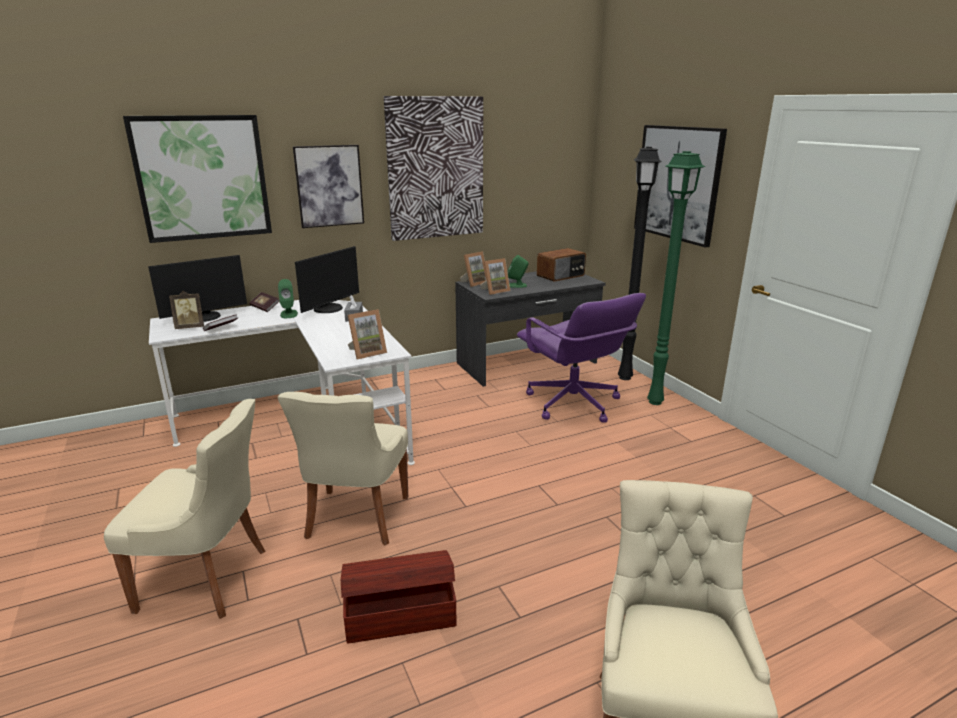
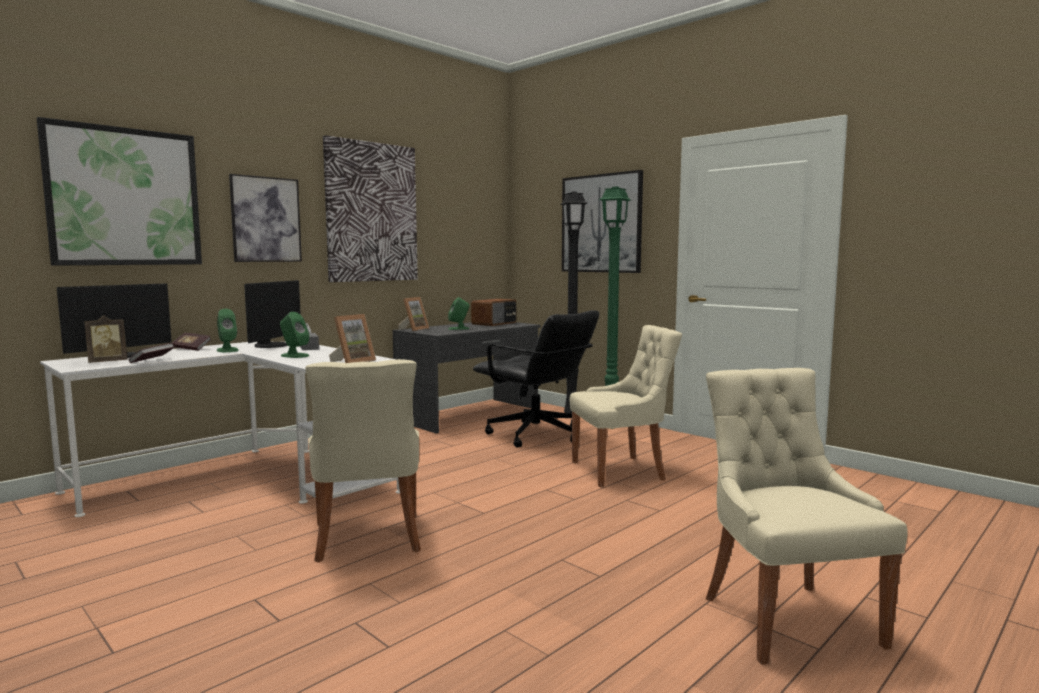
camera: 20 degrees left, 15 degrees down
beige chair [104,399,265,619] -> beige chair moved to [569,325,682,487]
brown storage box [341,550,457,644] -> none
picture frame [480,258,510,295] -> none
purple office chair [517,293,646,423] -> black office chair [473,310,599,447]
none -> green speaker [280,312,309,358]

